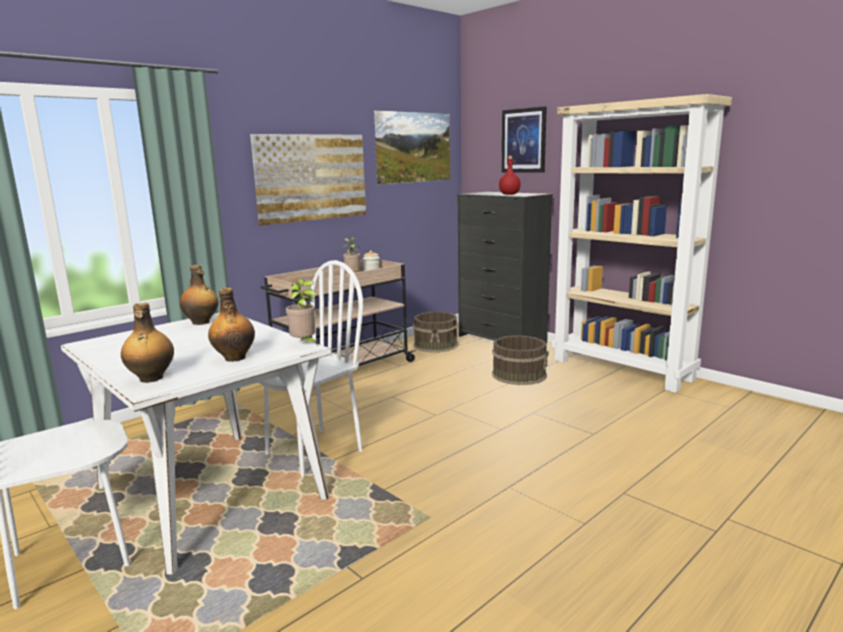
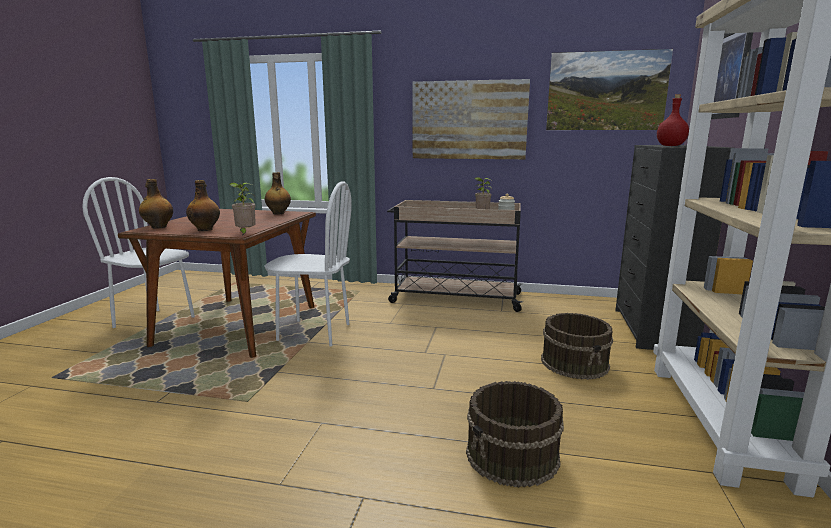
camera: 55 degrees right, 0 degrees up
white dining table [61,313,331,575] -> brown dining table [118,209,316,358]
brown bucket [413,312,458,352] -> brown bucket moved to [466,381,564,488]

